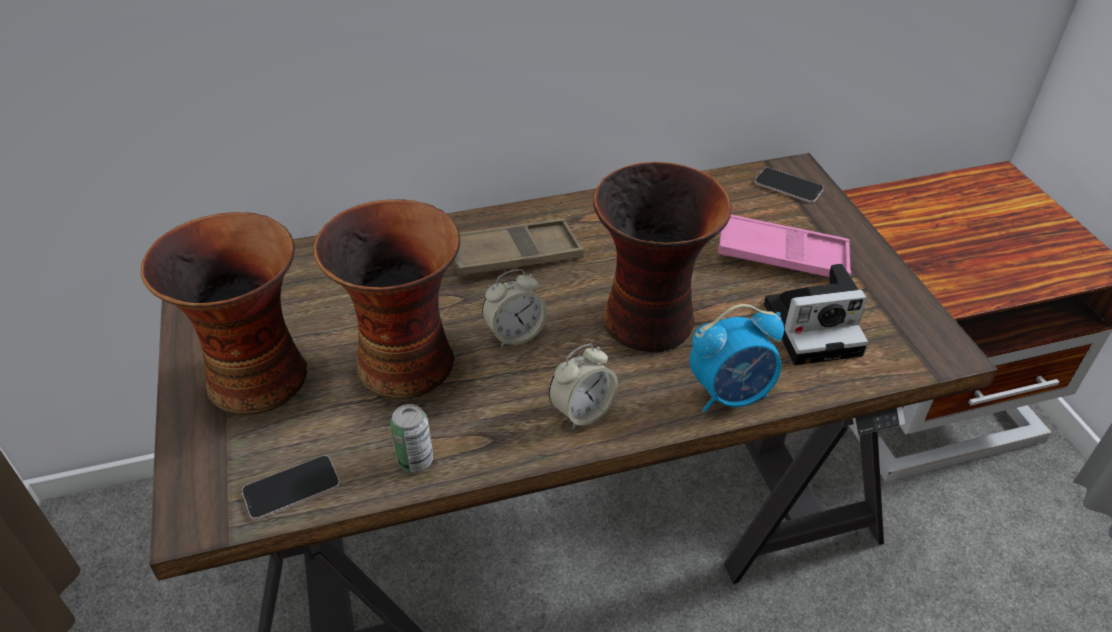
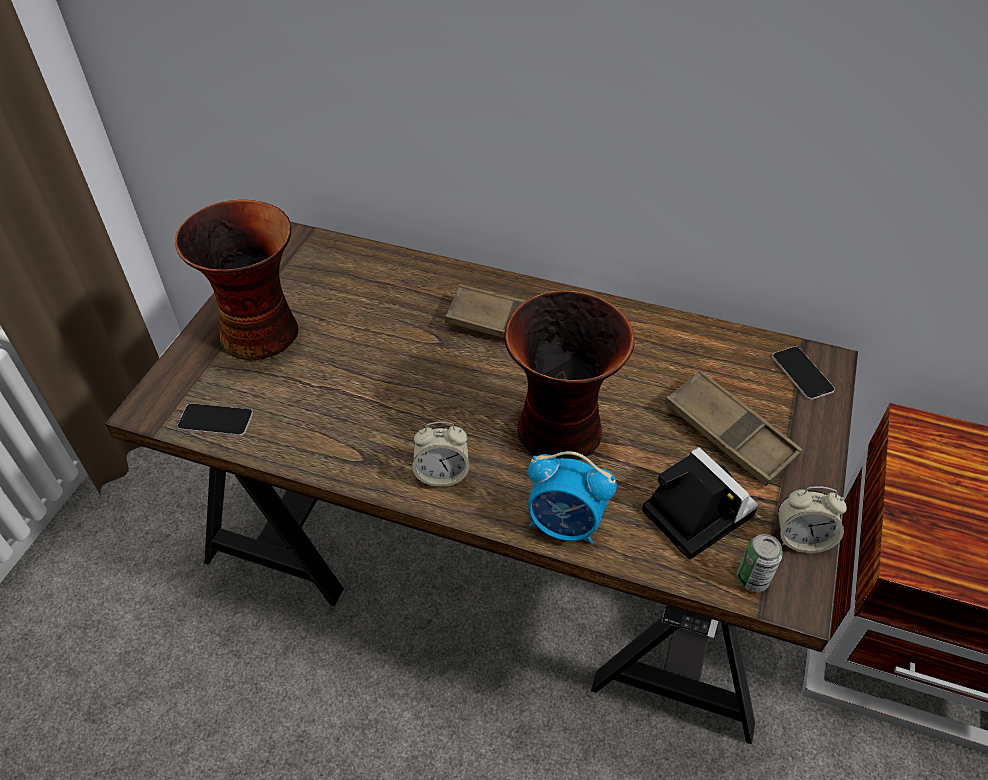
camera: 35 degrees right, 5 degrees up
vase [313,199,460,399] -> none
can [390,404,433,472] -> can moved to [737,534,783,592]
alarm clock [482,269,547,348] -> alarm clock moved to [778,486,847,553]
pink tray [718,215,851,277] -> brown tray [664,370,802,486]
camera [764,264,868,365] -> camera turned 150 degrees counterclockwise [642,447,759,559]

